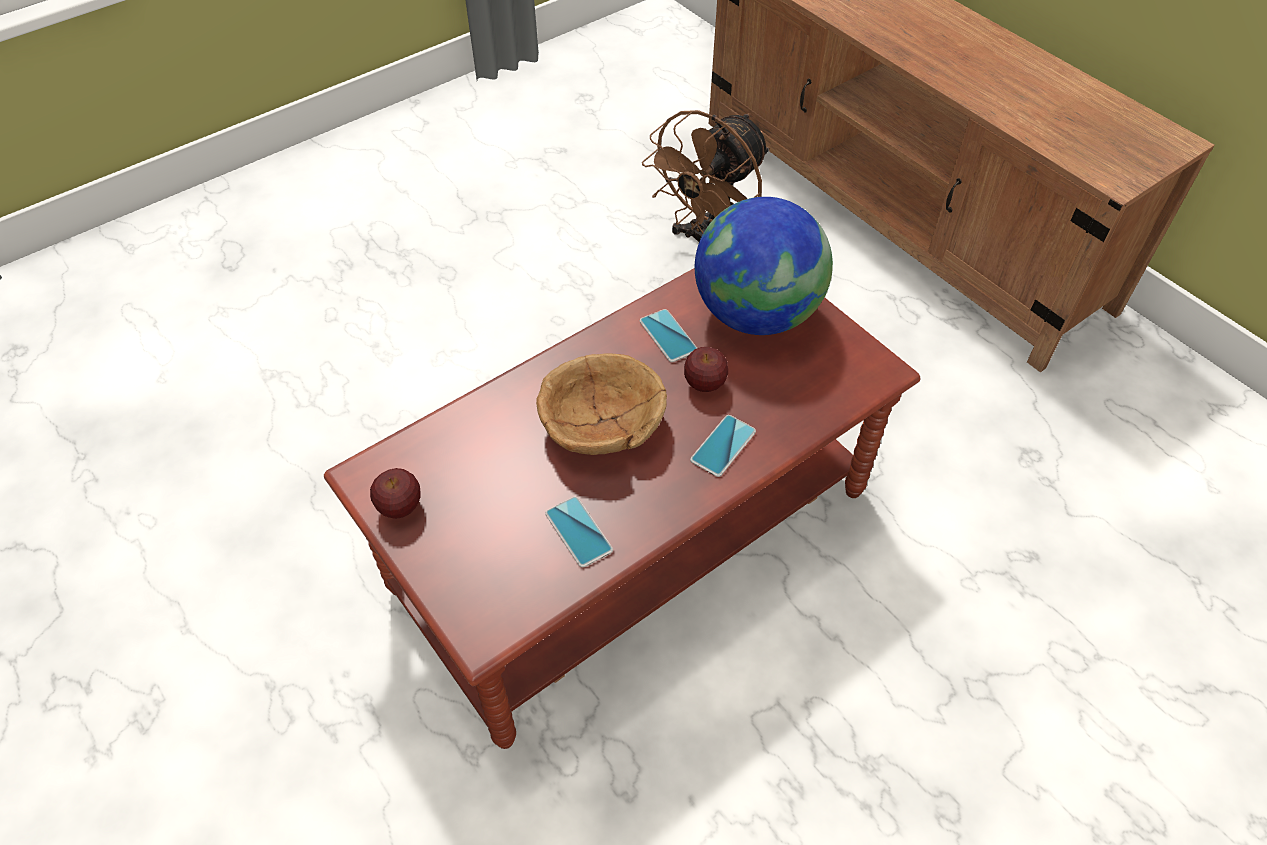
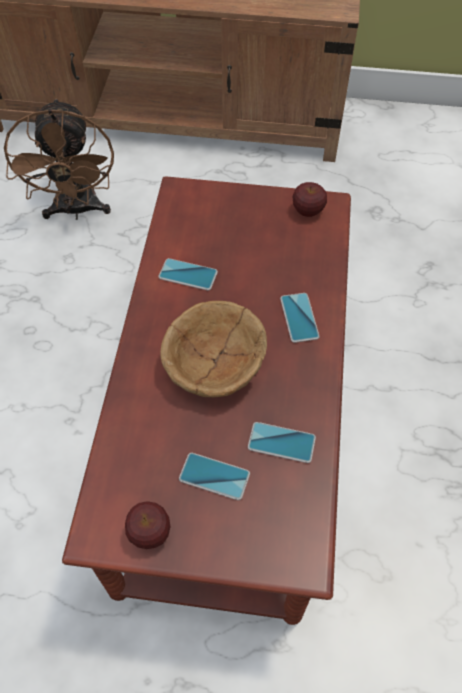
camera: 45 degrees left, 5 degrees up
apple [684,347,728,392] -> apple moved to [292,182,327,217]
globe [695,197,833,335] -> none
none -> phone [179,453,250,500]

